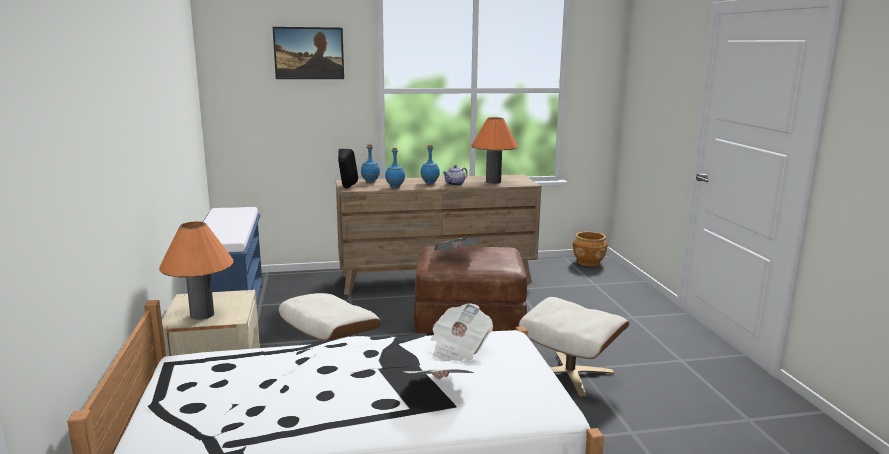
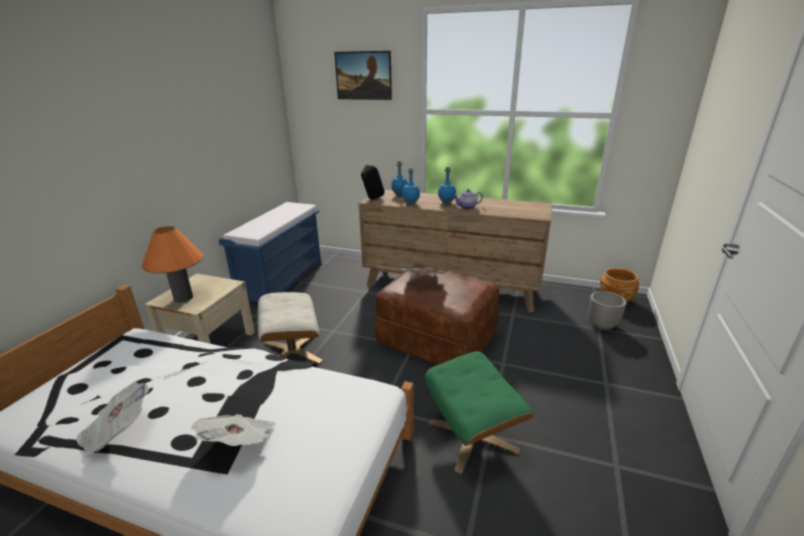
camera: 30 degrees right, 10 degrees up
newspaper [431,303,493,361] -> newspaper moved to [76,381,149,458]
orange table lamp [471,117,518,184] -> none
beige ottoman [518,297,629,397] -> green ottoman [425,351,534,475]
none -> planter [589,291,626,330]

